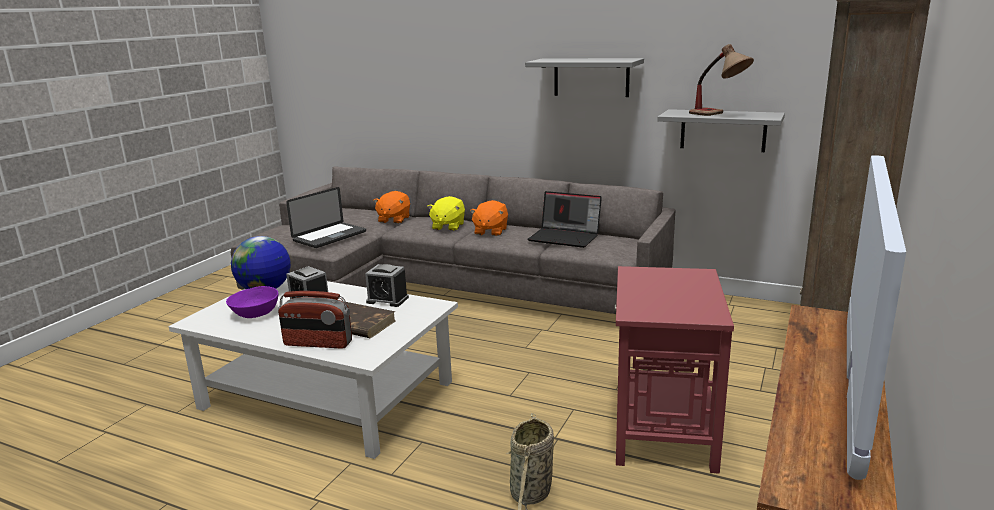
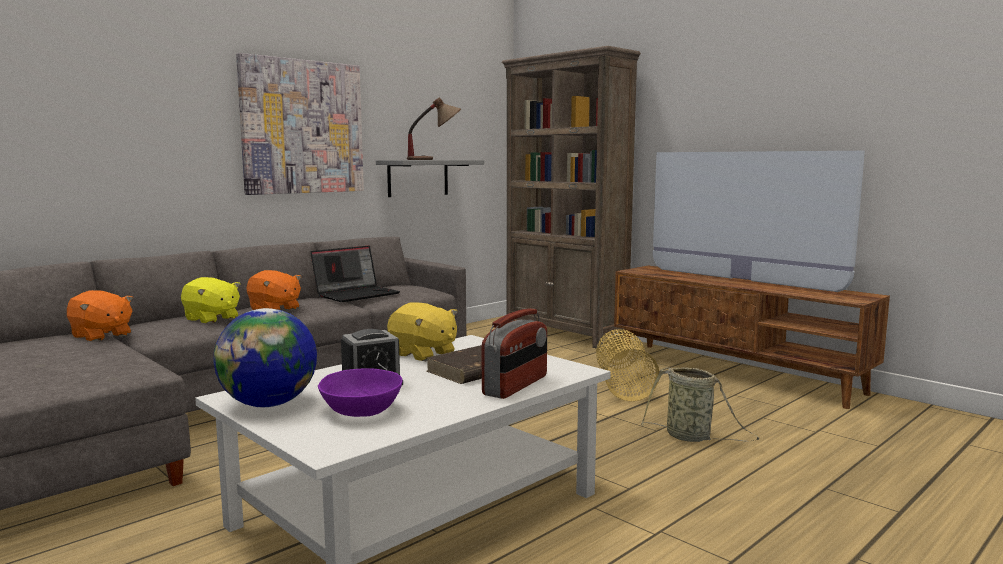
camera: 70 degrees left, 10 degrees down
laptop [286,187,366,248] -> none
alarm clock [365,264,409,307] -> yellow plush toy [387,302,458,361]
grey shelf [525,58,644,97] -> picture [236,53,364,195]
red side table [614,266,734,474] -> basket [596,329,659,402]

